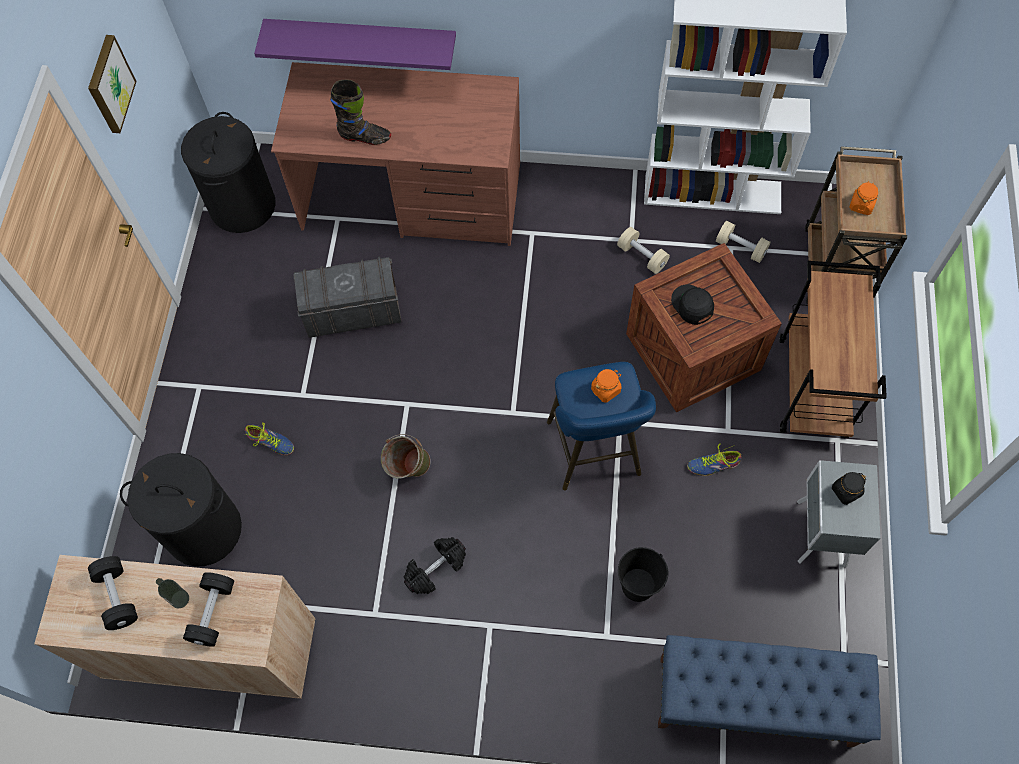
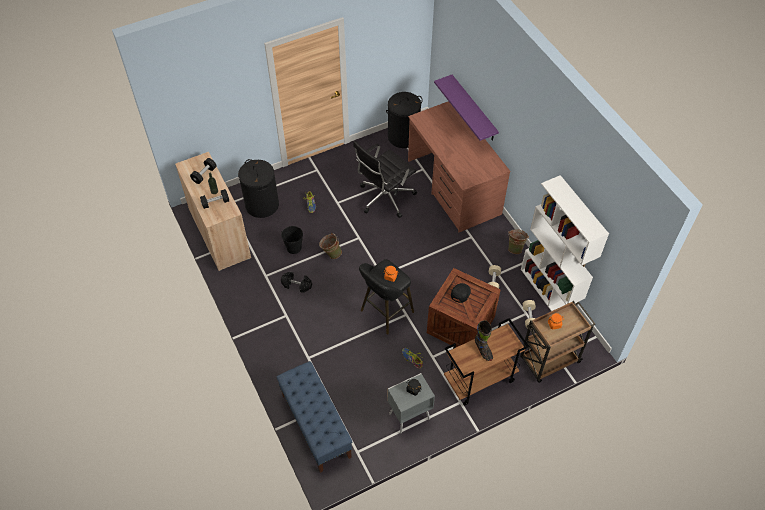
camera: 55 degrees right, 10 degrees down
picture [88,35,137,133] -> none
grey storage box [294,257,401,338] -> black office chair [353,141,417,218]
black boot [330,80,391,145] -> black boot moved to [475,320,493,361]
blue stool [547,362,656,491] -> black stool [359,259,414,334]
black bucket [618,547,669,602] -> black bucket moved to [281,226,303,254]
none -> green bucket [508,229,529,254]

